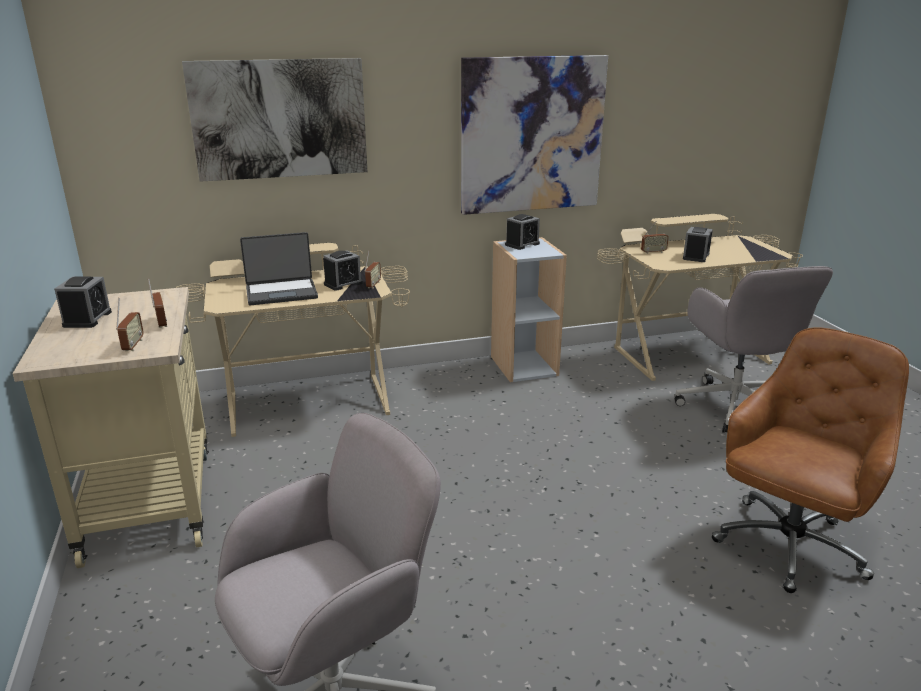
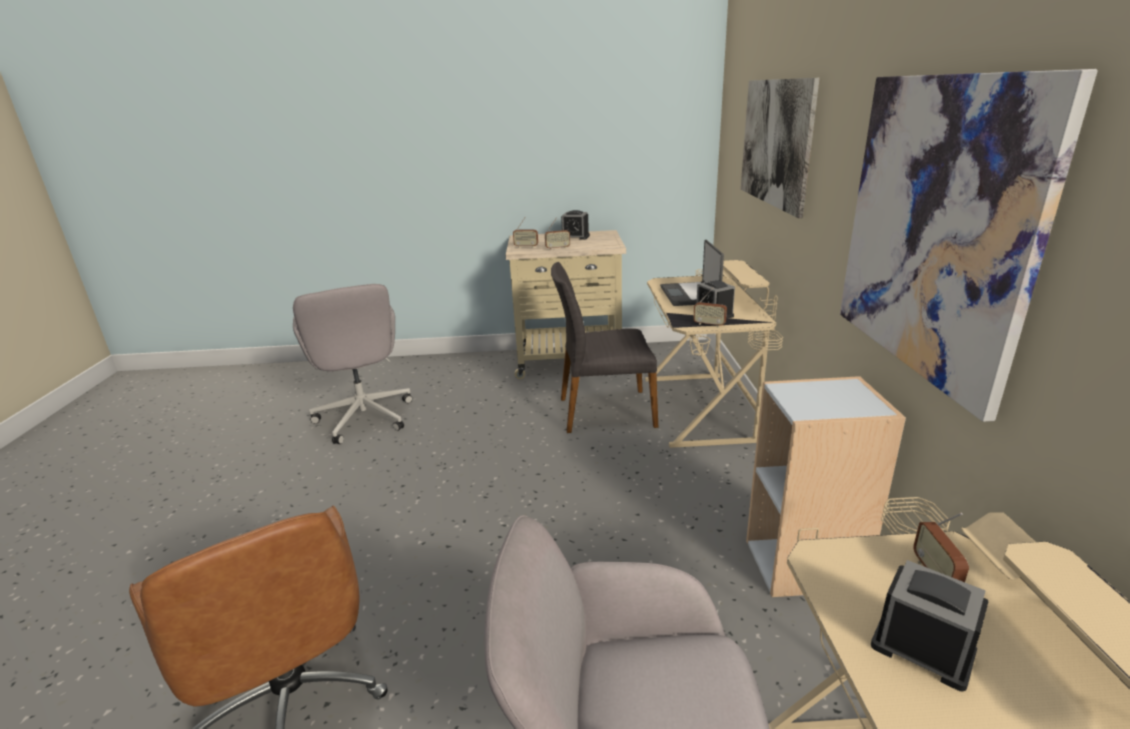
camera: 105 degrees right, 0 degrees up
alarm clock [505,214,540,250] -> none
none -> grey chair [551,262,658,433]

